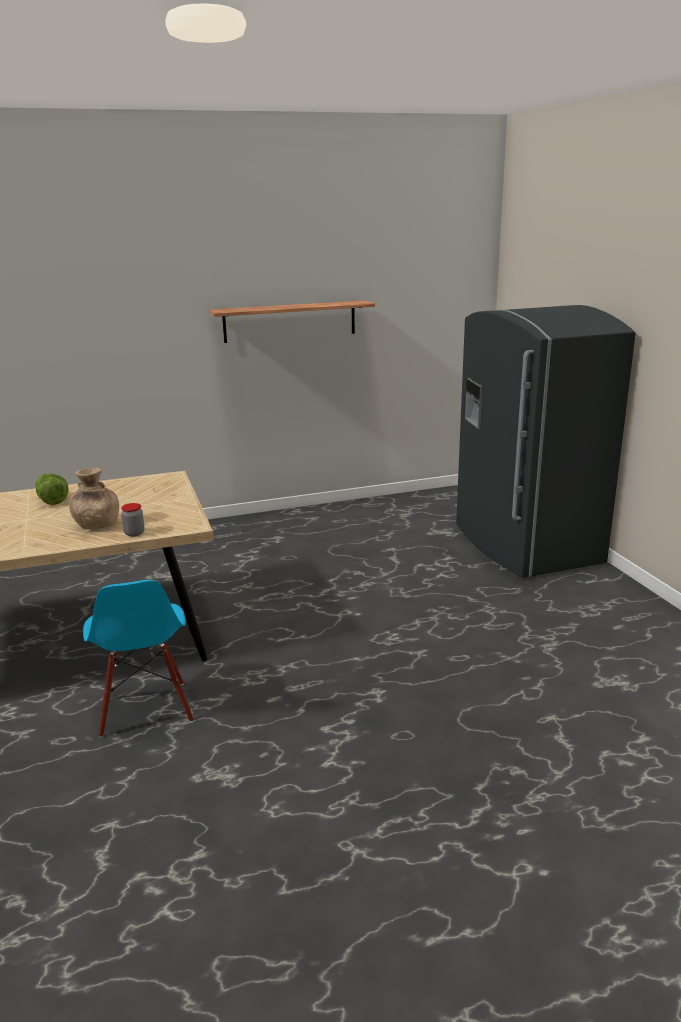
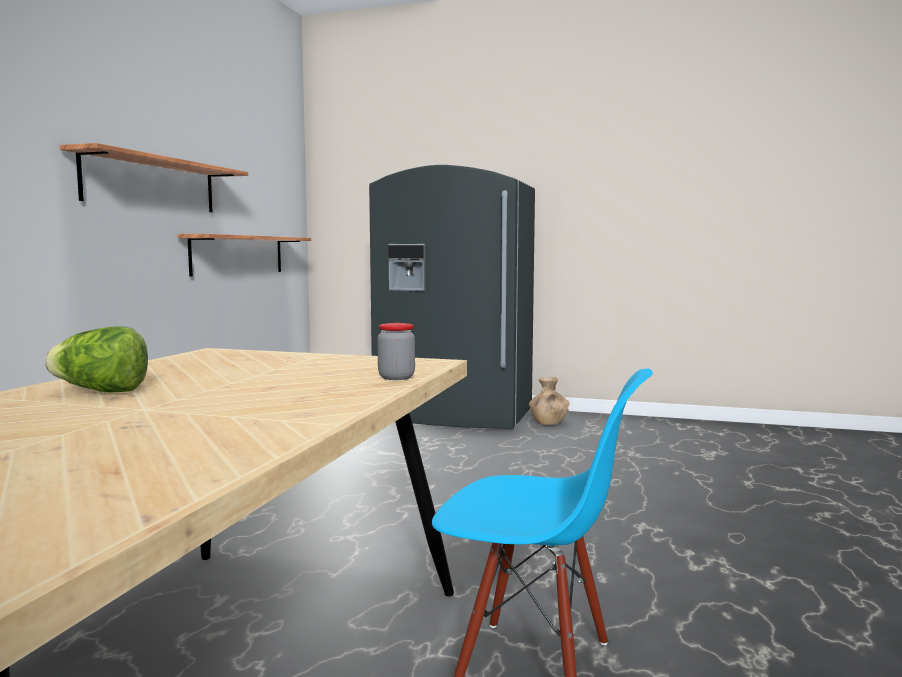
camera: 55 degrees left, 15 degrees down
brown vase [69,468,119,529] -> brown vase moved to [529,377,570,425]
none -> shelf [177,234,311,277]

